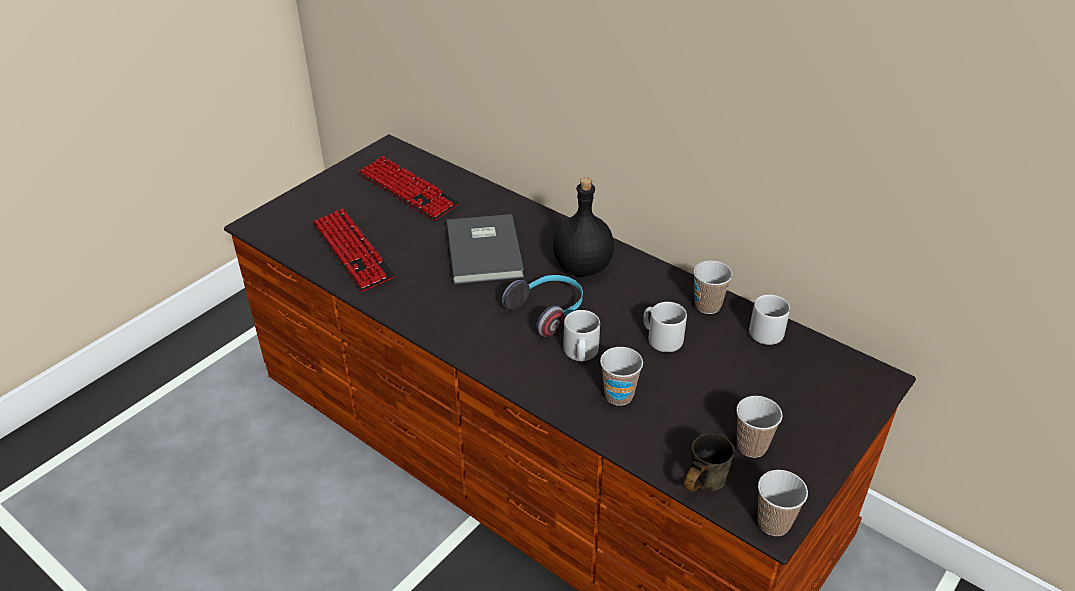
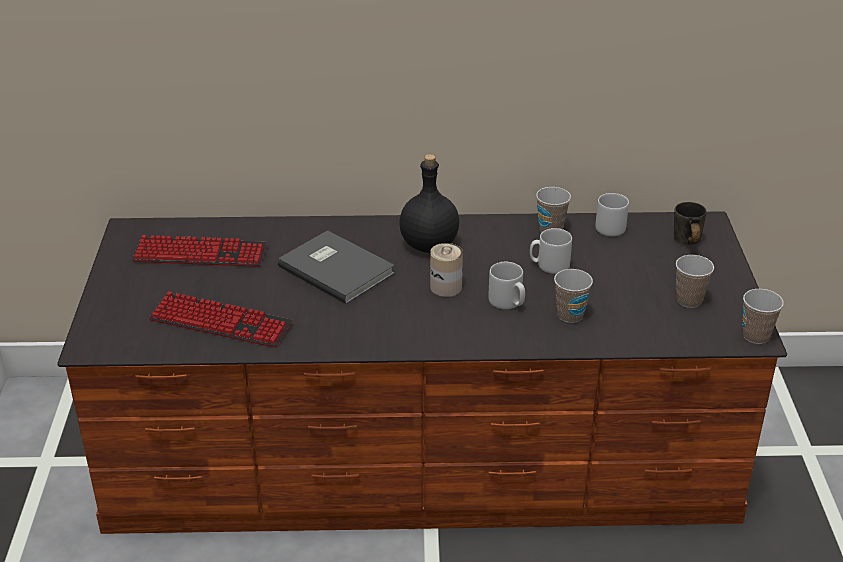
camera: 40 degrees left, 5 degrees down
headphones [502,275,583,337] -> can [430,243,463,297]
grey mug [684,434,734,492] -> grey mug moved to [674,202,707,245]

